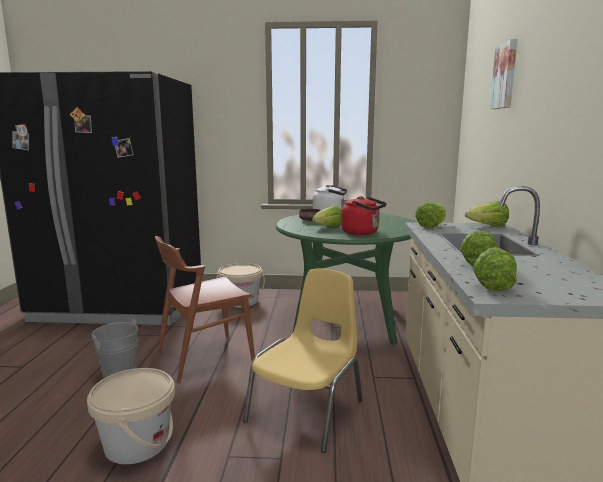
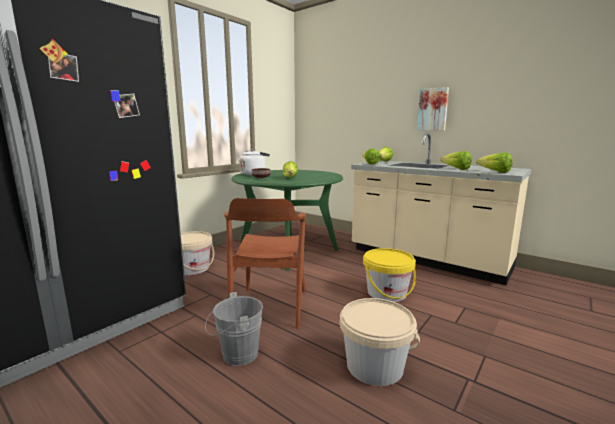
camera: 55 degrees left, 0 degrees up
yellow chair [243,268,362,453] -> yellow bucket [363,248,416,302]
red kettle [341,196,387,235] -> none
picture [490,39,518,109] -> picture moved to [417,87,449,131]

